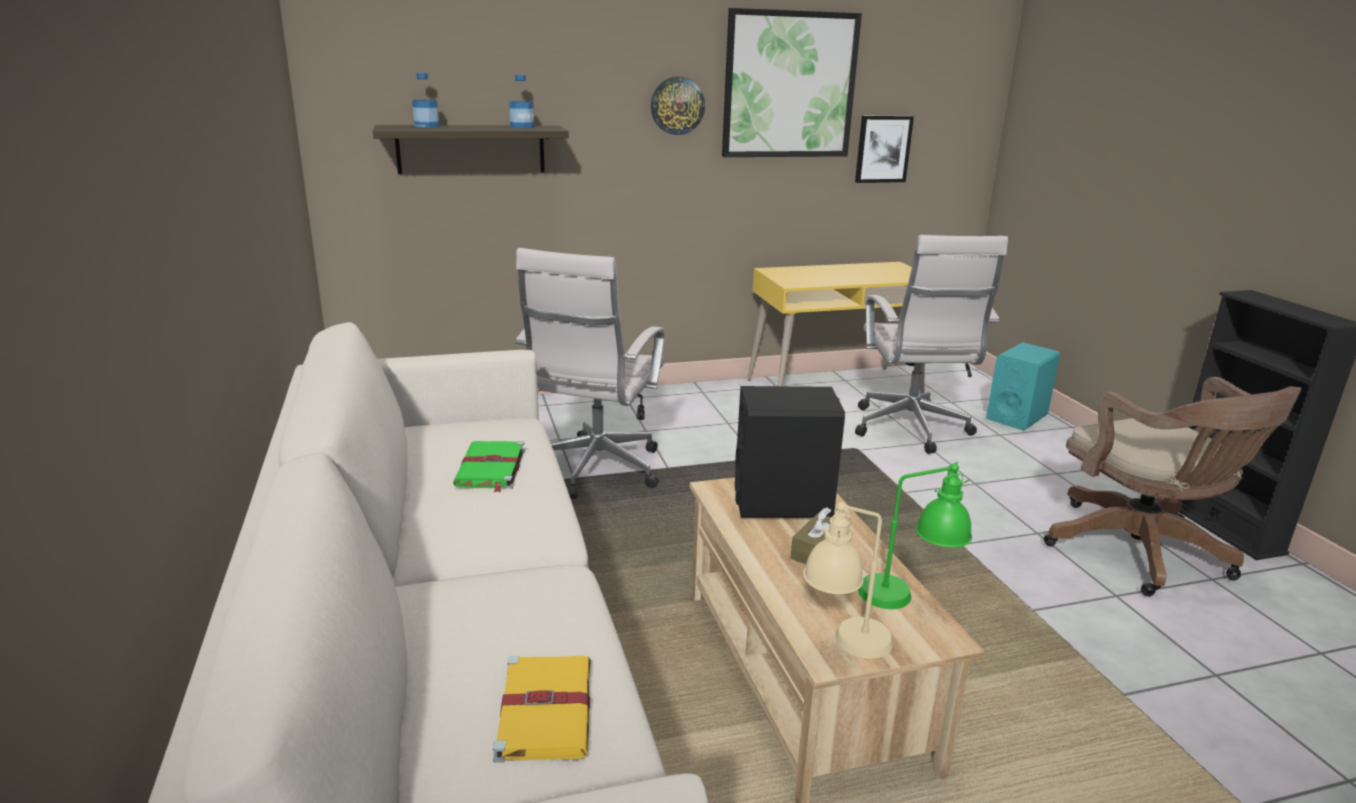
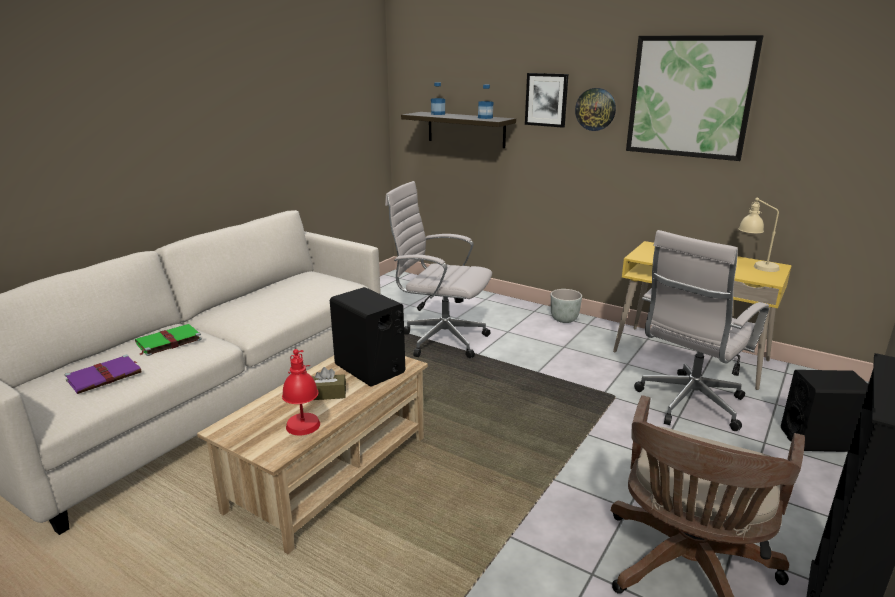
camera: 50 degrees right, 0 degrees up
green book [453,441,525,492] -> green book moved to [135,324,202,356]
yellow book [493,655,591,763] -> purple book [64,355,142,394]
white office chair [515,248,664,499] -> white office chair turned 45 degrees clockwise [385,181,492,358]
beige table lamp [803,502,893,659] -> beige table lamp moved to [738,198,780,272]
picture [855,116,914,183] -> picture moved to [525,73,568,128]
green table lamp [858,462,972,609] -> red table lamp [282,349,320,435]
turquoise speaker [986,342,1060,430] -> black speaker [781,370,868,452]
none -> grey planter [551,289,582,323]

